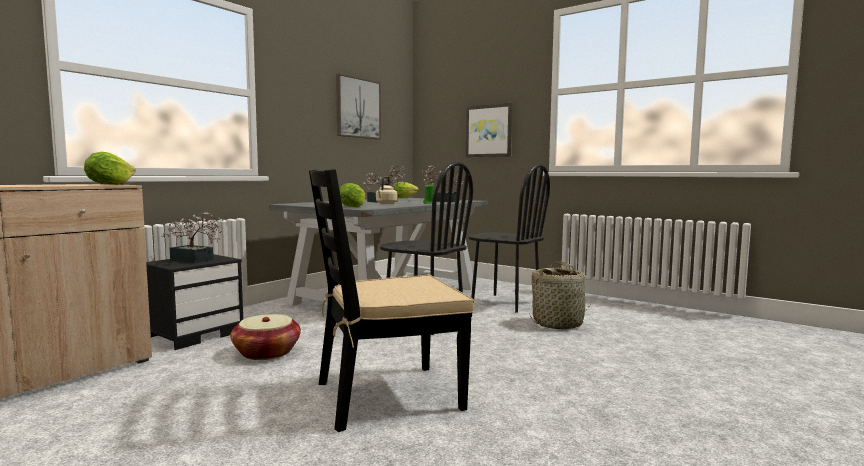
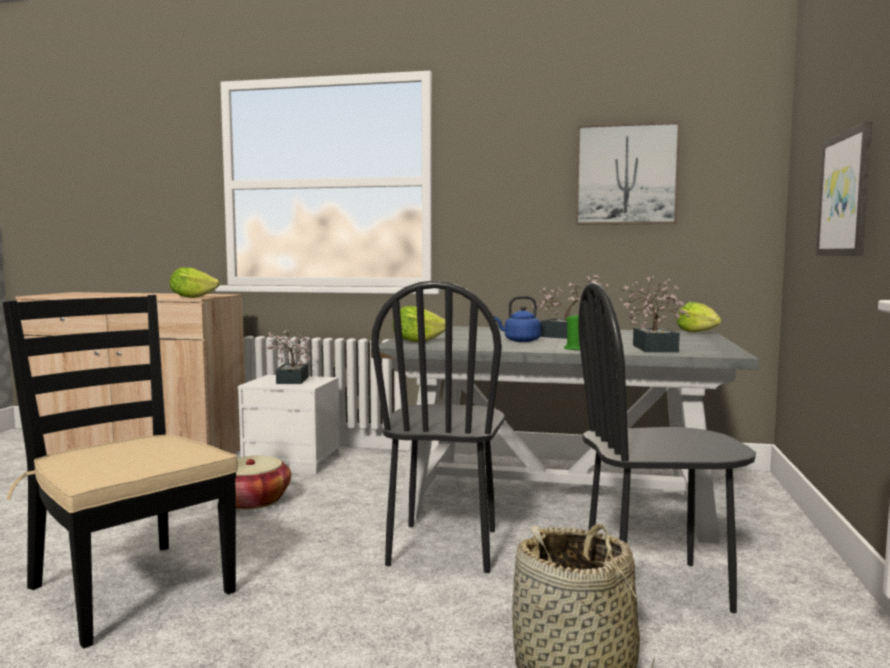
camera: 65 degrees right, 0 degrees up
black nightstand [146,254,243,350] -> white nightstand [238,375,340,474]
beige kettle [376,176,398,204] -> blue kettle [494,296,541,342]
black chair [468,164,550,313] -> black chair turned 75 degrees clockwise [578,282,756,613]

